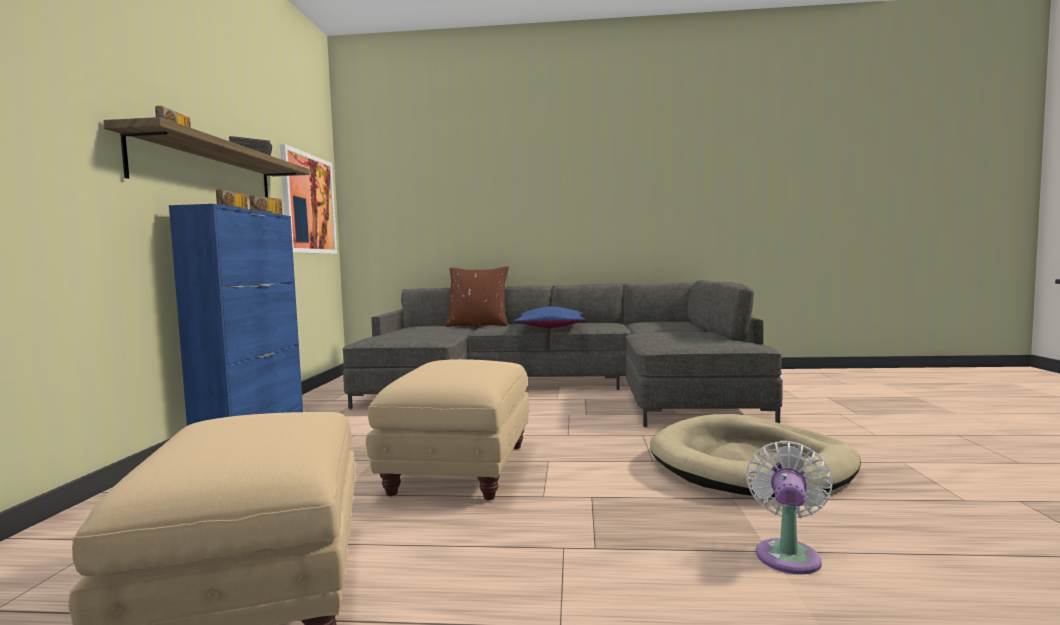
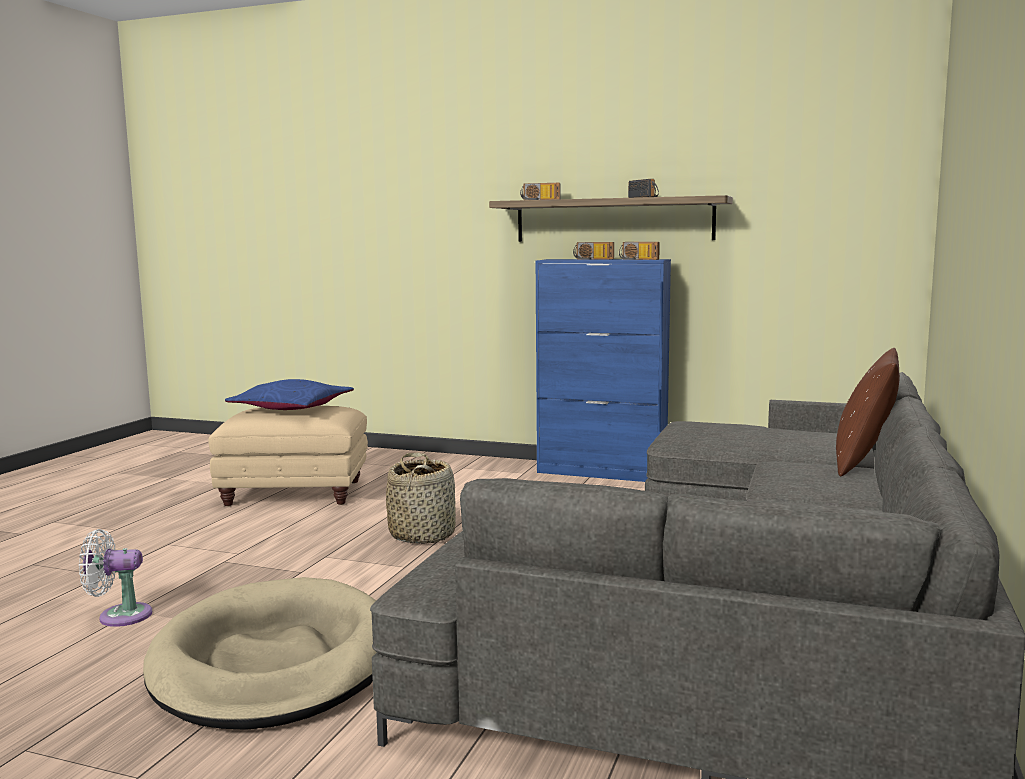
camera: 105 degrees right, 5 degrees up
picture [280,144,337,254] -> none
beige ottoman [365,359,529,501] -> basket [386,452,456,544]
blue pillow [514,306,585,328] -> blue pillow moved to [225,379,354,410]
white fan [746,441,833,574] -> white fan turned 135 degrees clockwise [79,529,152,627]

